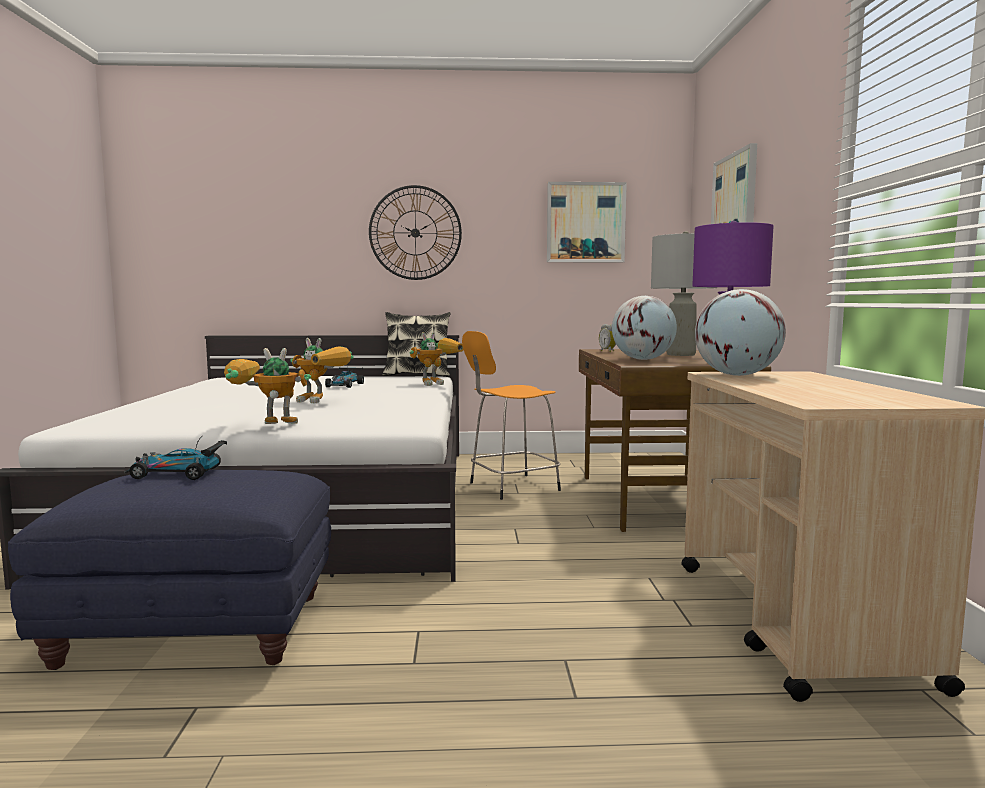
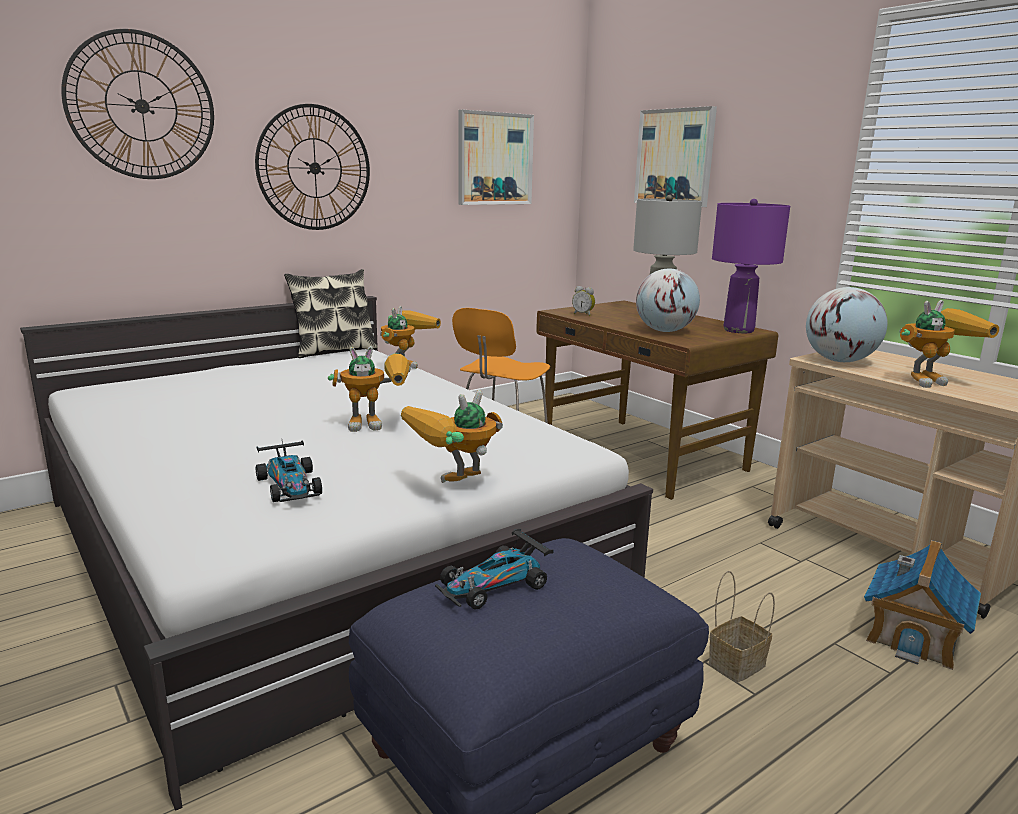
camera: 35 degrees left, 10 degrees up
toy car [325,363,364,388] -> toy car moved to [255,440,322,502]
none -> wall clock [61,29,214,179]
none -> basket [709,571,775,683]
none -> toy house [864,540,981,670]
none -> toy robot [899,300,999,388]

